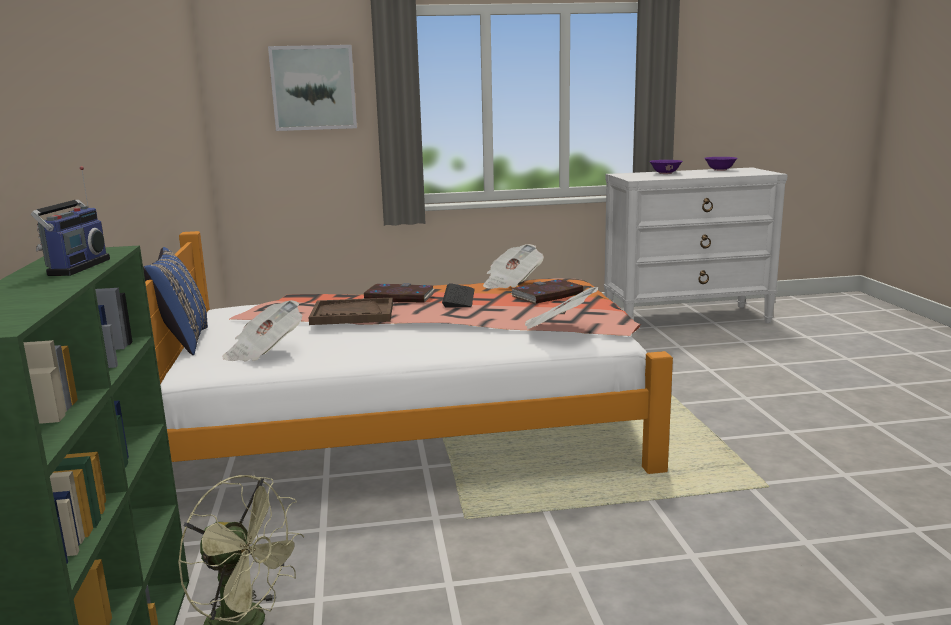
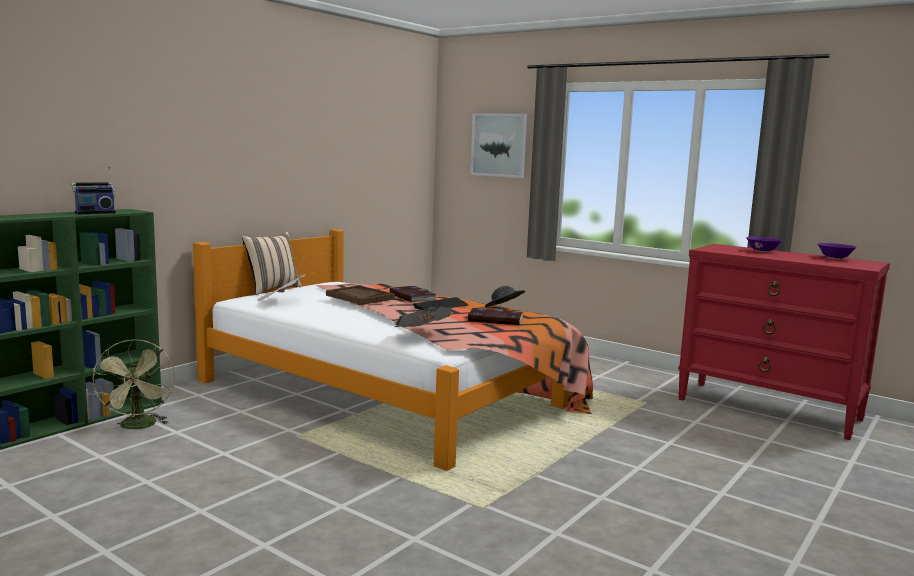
camera: 45 degrees right, 5 degrees down
blue pillow [143,247,208,355] -> beige pillow [242,232,302,295]
newspaper [483,244,544,289] -> grey hat [485,286,525,307]
white dresser [604,167,788,323] -> red dresser [678,244,890,440]

